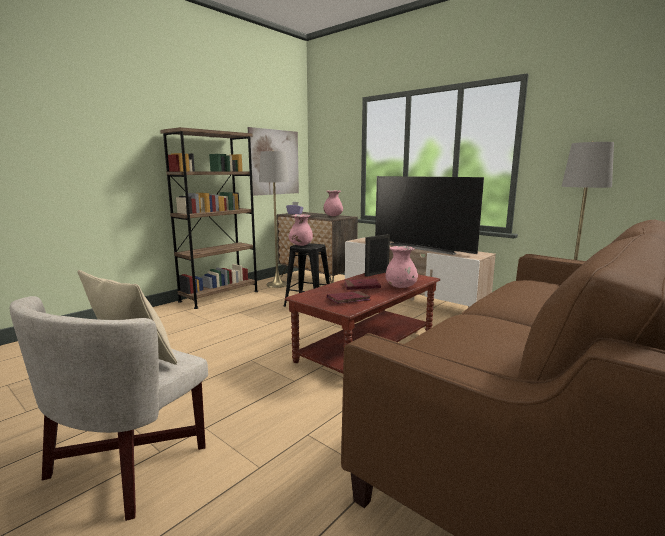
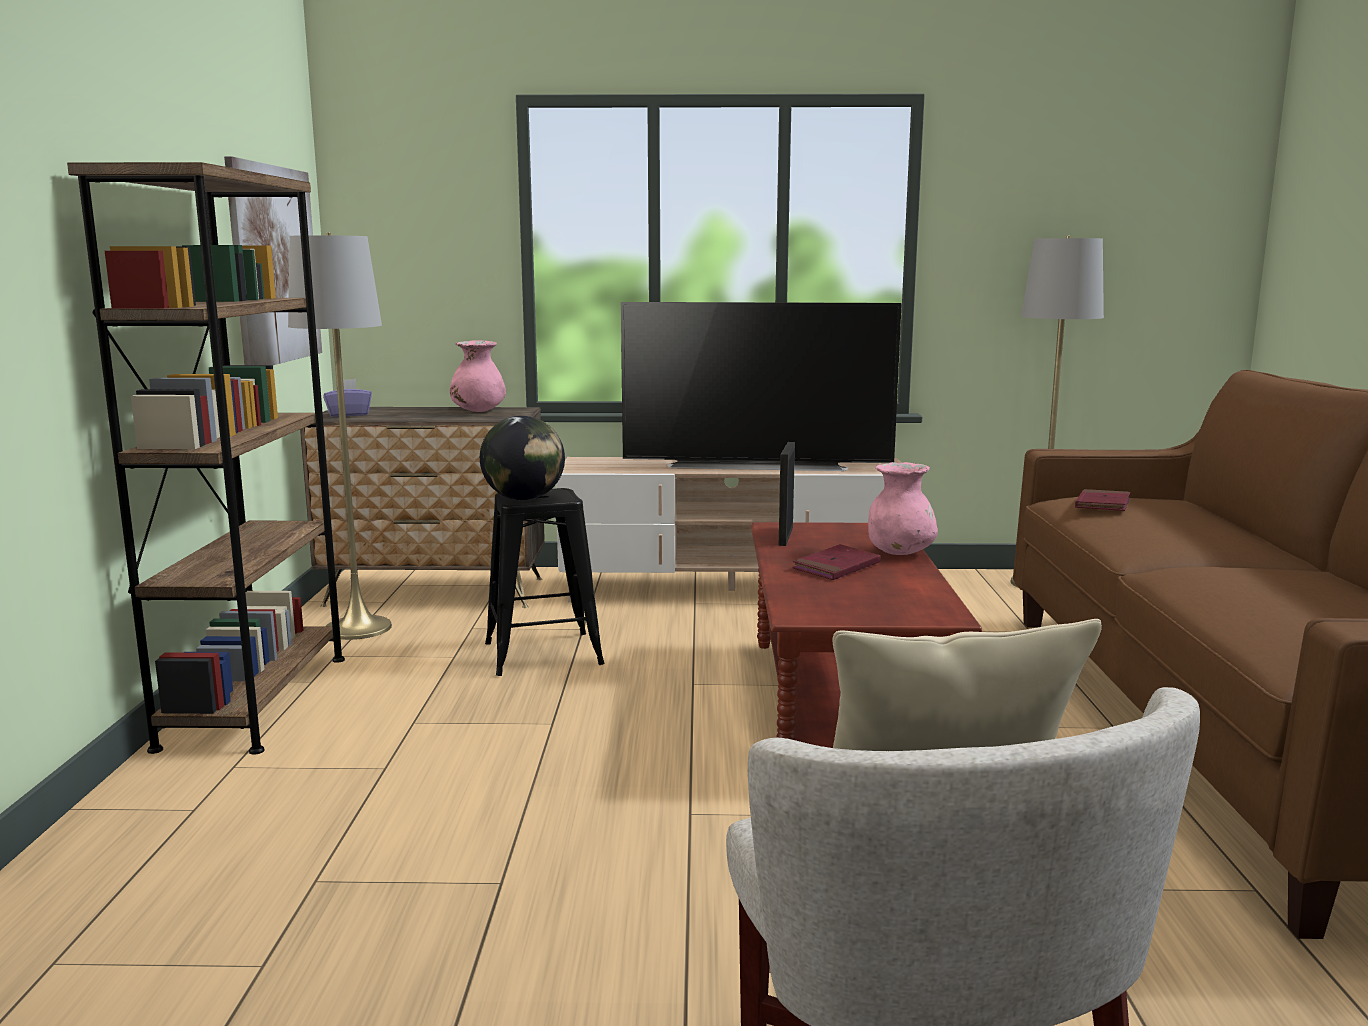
camera: 40 degrees left, 0 degrees up
pink vase [289,214,313,246] -> globe [480,416,565,500]
red book [327,291,371,304] -> red book moved to [1075,489,1130,511]

